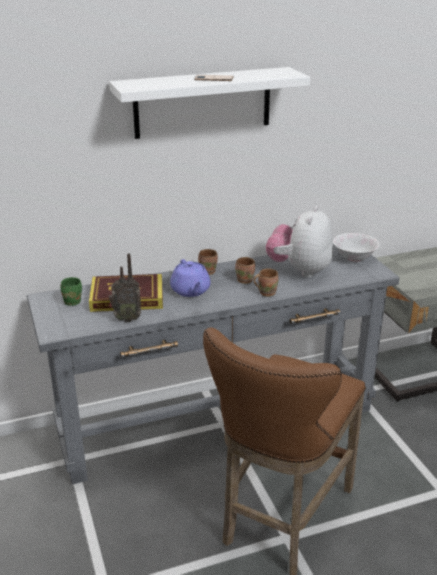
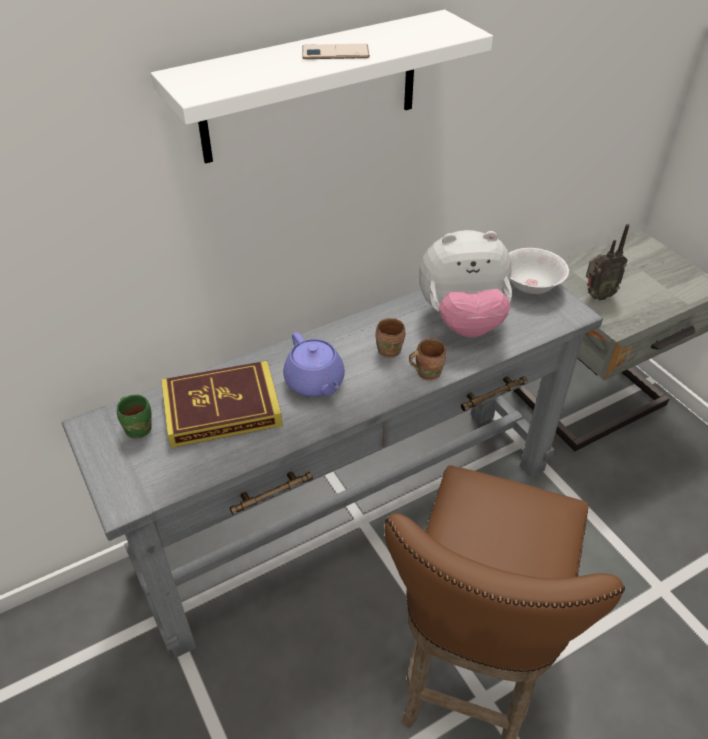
camera: 10 degrees left, 15 degrees up
radio [109,253,141,322] -> radio moved to [586,224,629,301]
brown mug [198,249,218,275] -> none
plush toy [266,206,333,278] -> plush toy turned 105 degrees counterclockwise [419,230,512,337]

